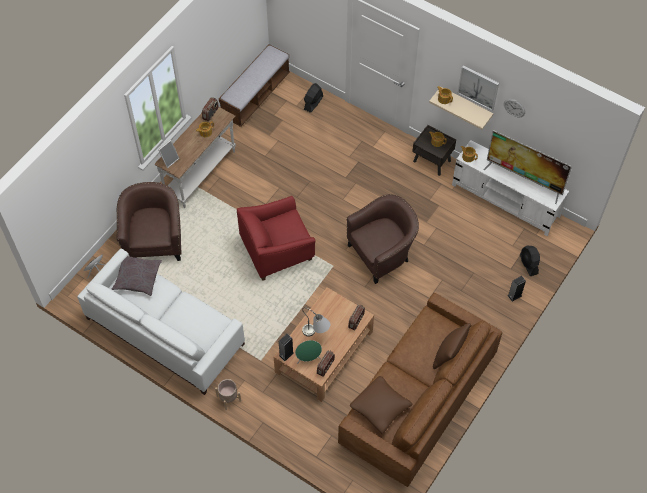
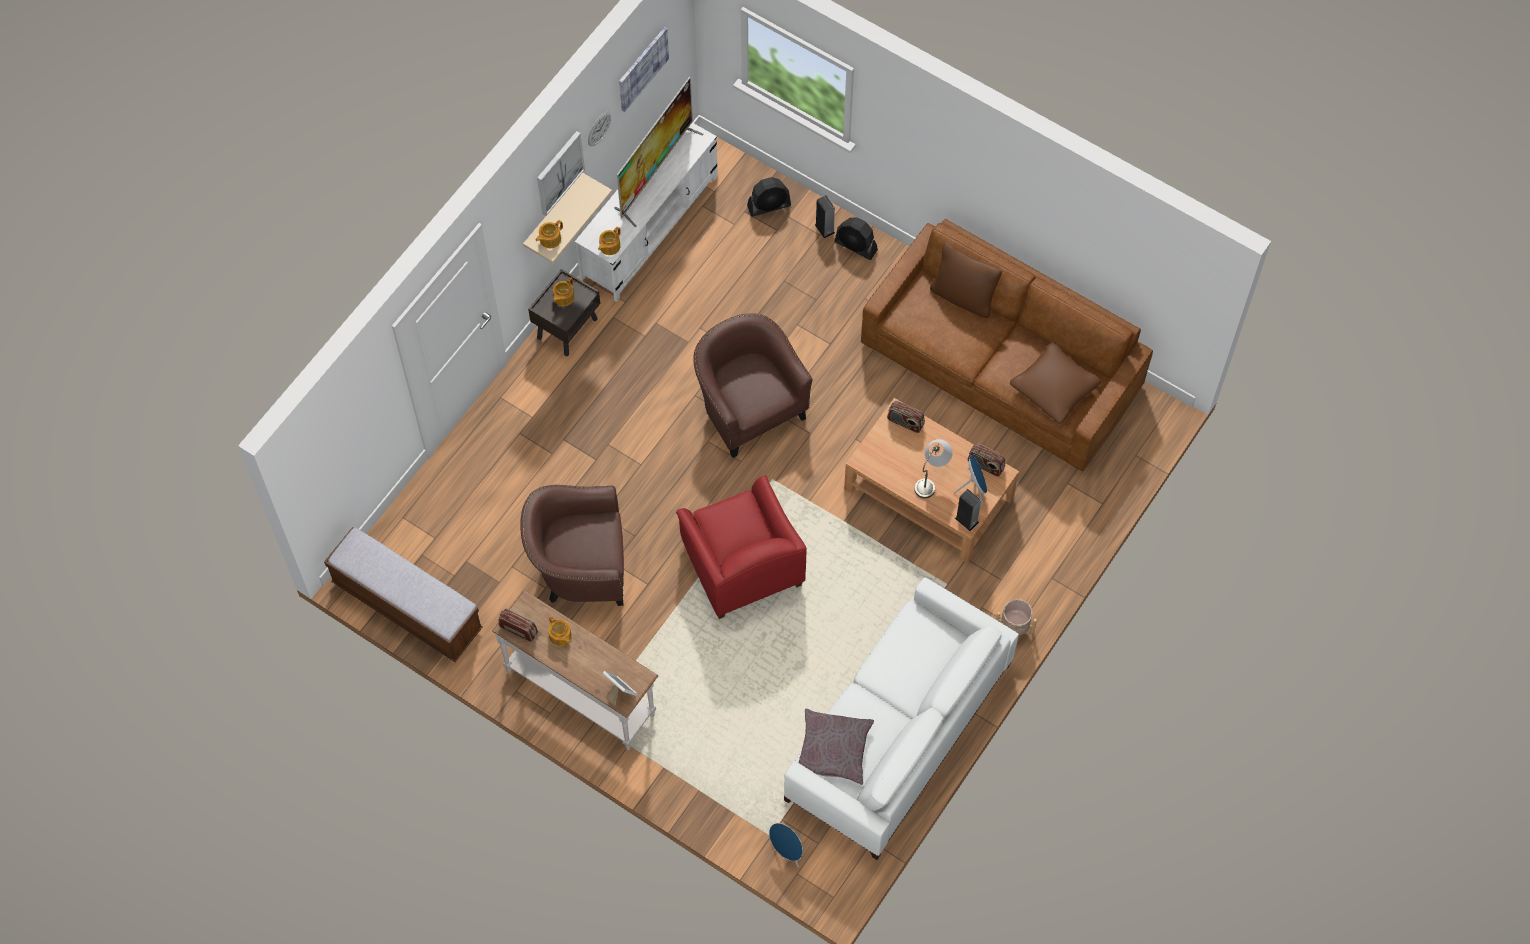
camera: 90 degrees left, 5 degrees up
brown armchair [117,182,182,261] -> brown armchair moved to [520,485,624,606]
green speaker [295,340,322,364] -> blue speaker [954,455,987,505]
black fan [304,83,323,113] -> black fan moved to [834,217,878,260]
none -> picture [619,27,669,112]

